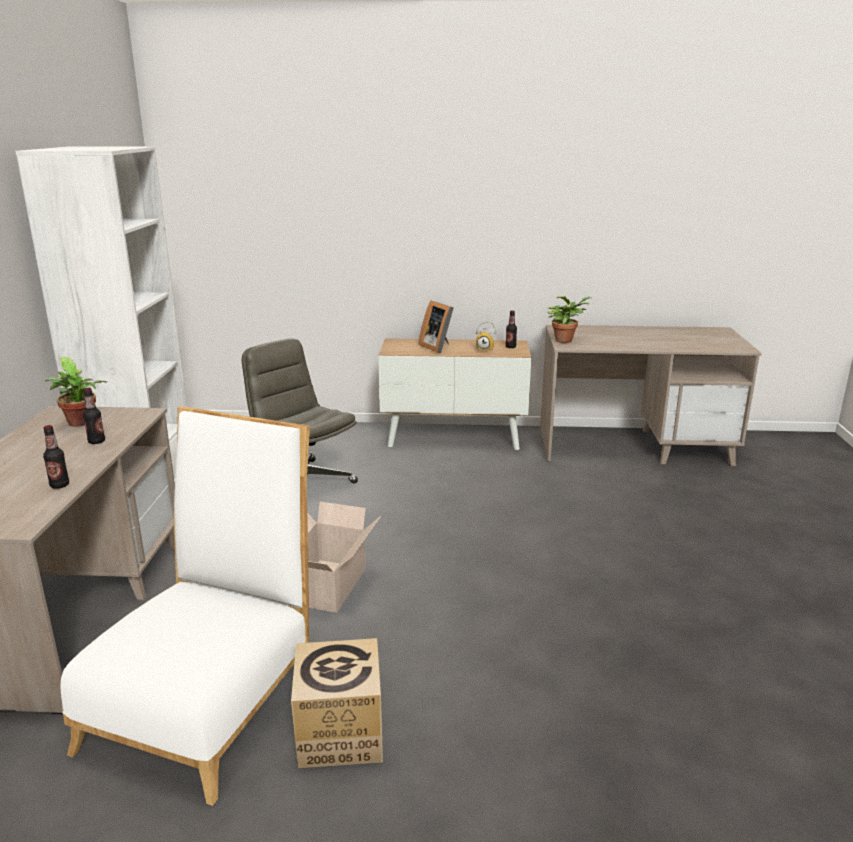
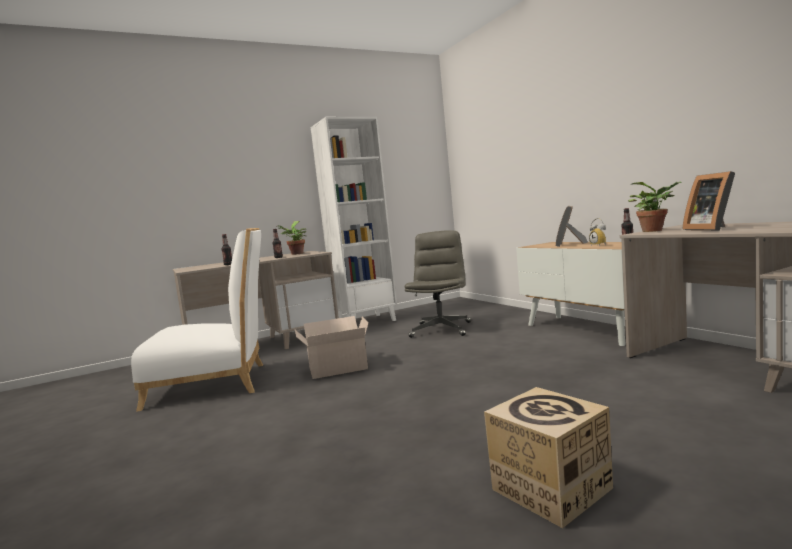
camera: 60 degrees right, 15 degrees down
cardboard box [291,638,383,768] -> cardboard box moved to [484,387,613,528]
none -> picture frame [683,171,735,231]

